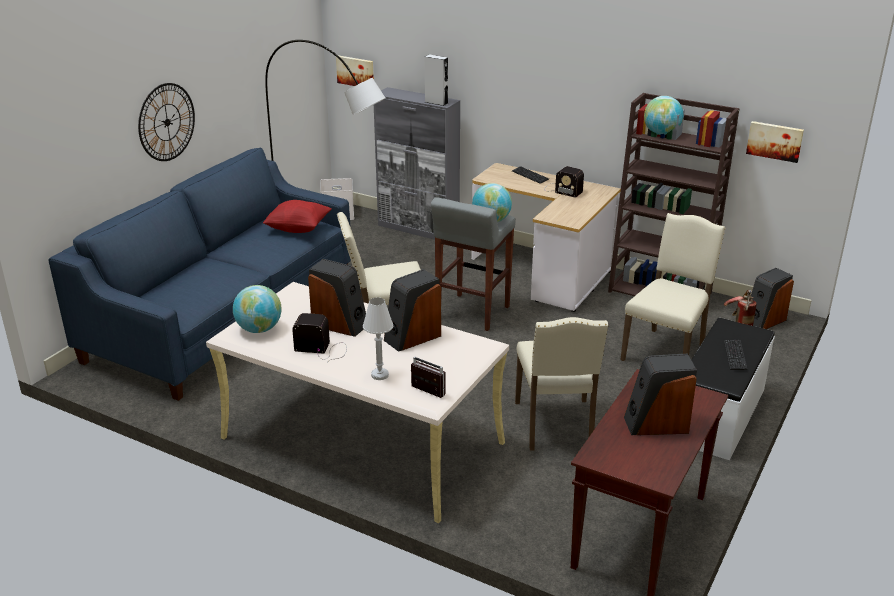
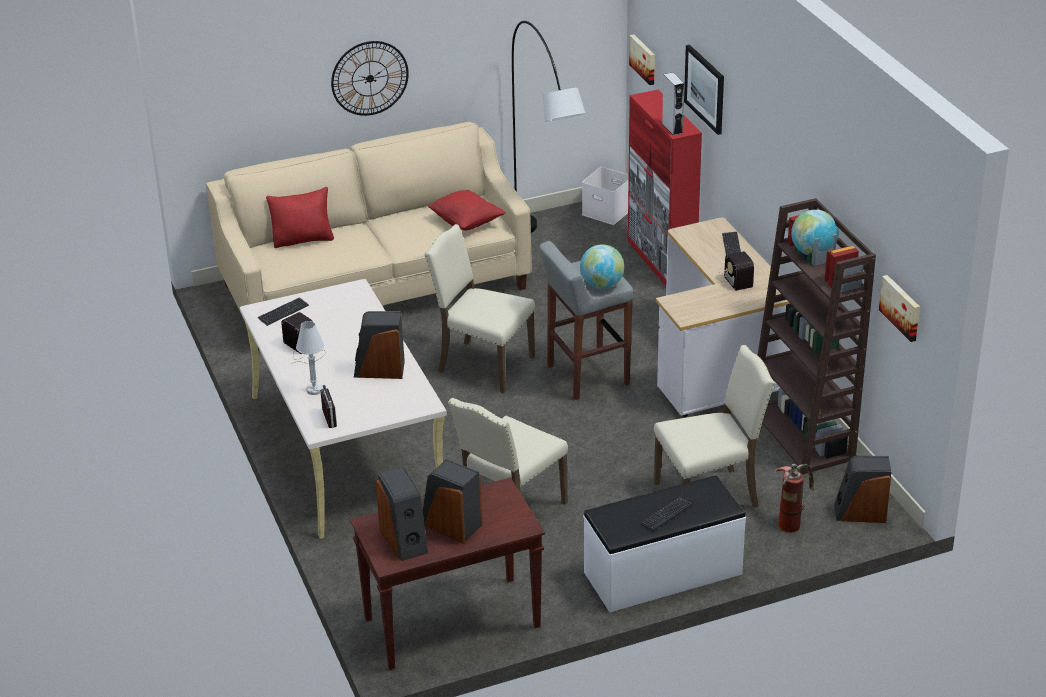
camera: 40 degrees right, 5 degrees up
blue sofa [48,148,351,401] -> beige sofa [206,122,532,351]
globe [233,285,282,333] -> keyboard [258,297,309,326]
speaker [308,259,366,337] -> speaker moved to [376,467,428,561]
grey cabinet [374,87,460,240] -> red cabinet [628,90,702,286]
none -> red pillow [266,187,334,248]
none -> picture [684,45,724,135]

